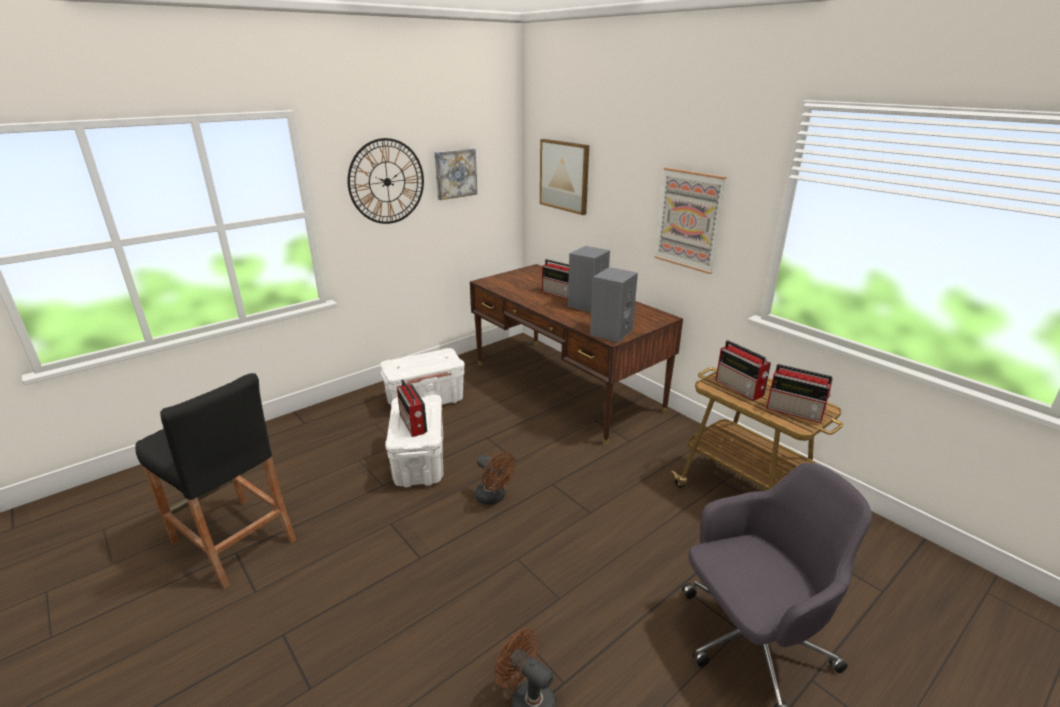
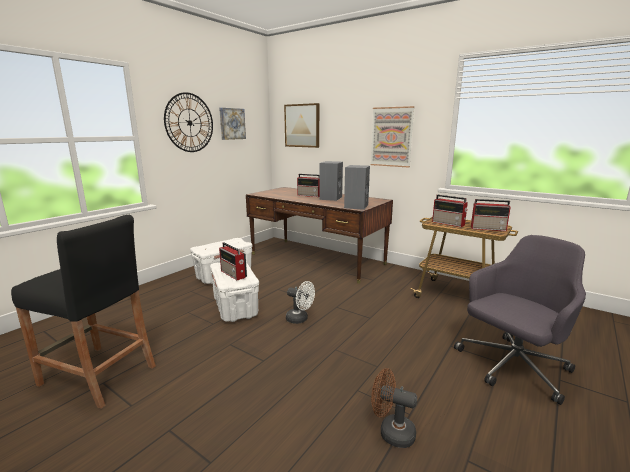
camera: 15 degrees left, 10 degrees down
brown fan [475,452,515,505] -> white fan [286,281,315,324]

